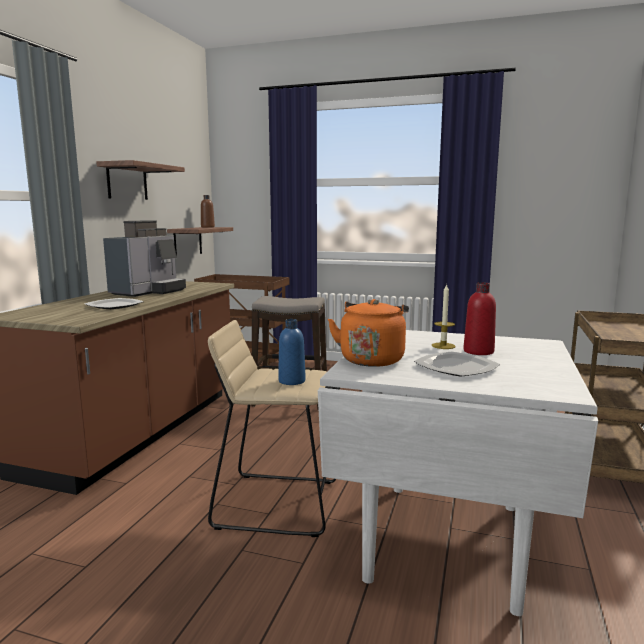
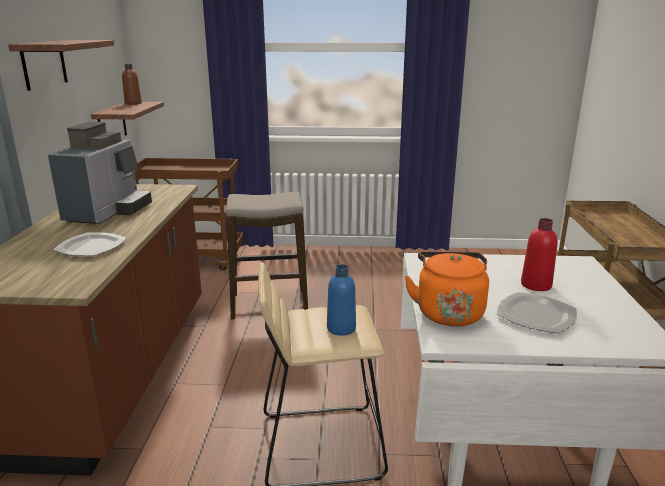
camera: 15 degrees left, 10 degrees up
candle [432,284,456,349] -> none

